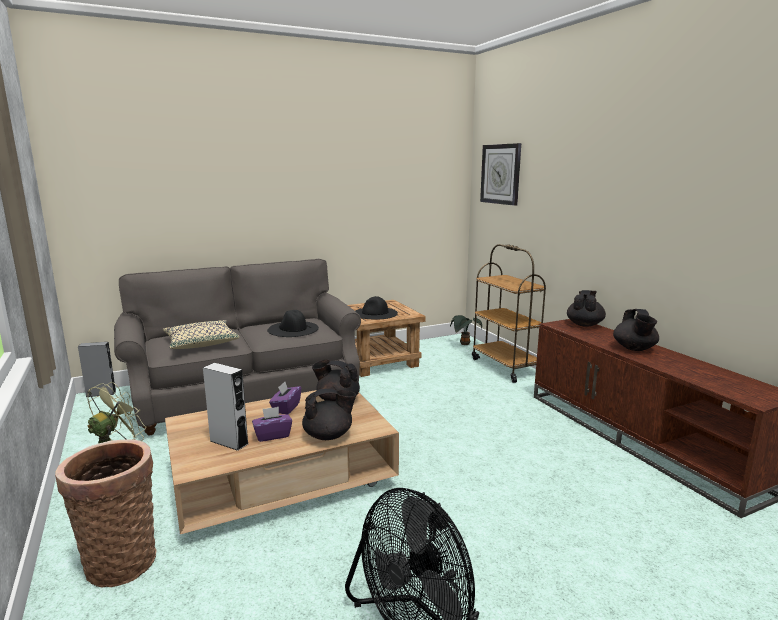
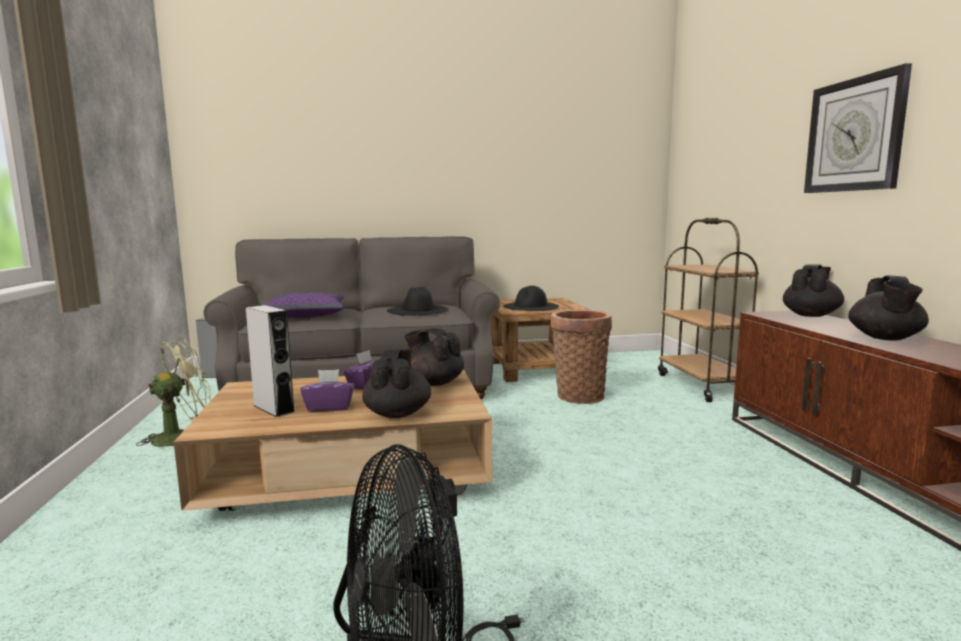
camera: 15 degrees right, 5 degrees down
basket [55,439,157,587] -> basket moved to [550,310,612,404]
beige pillow [163,320,239,349] -> purple pillow [266,292,344,318]
black teapot [302,389,356,440] -> black teapot turned 90 degrees counterclockwise [362,349,431,418]
potted plant [450,315,482,345] -> none
wall clock [480,143,521,206] -> wall clock moved to [804,63,912,193]

